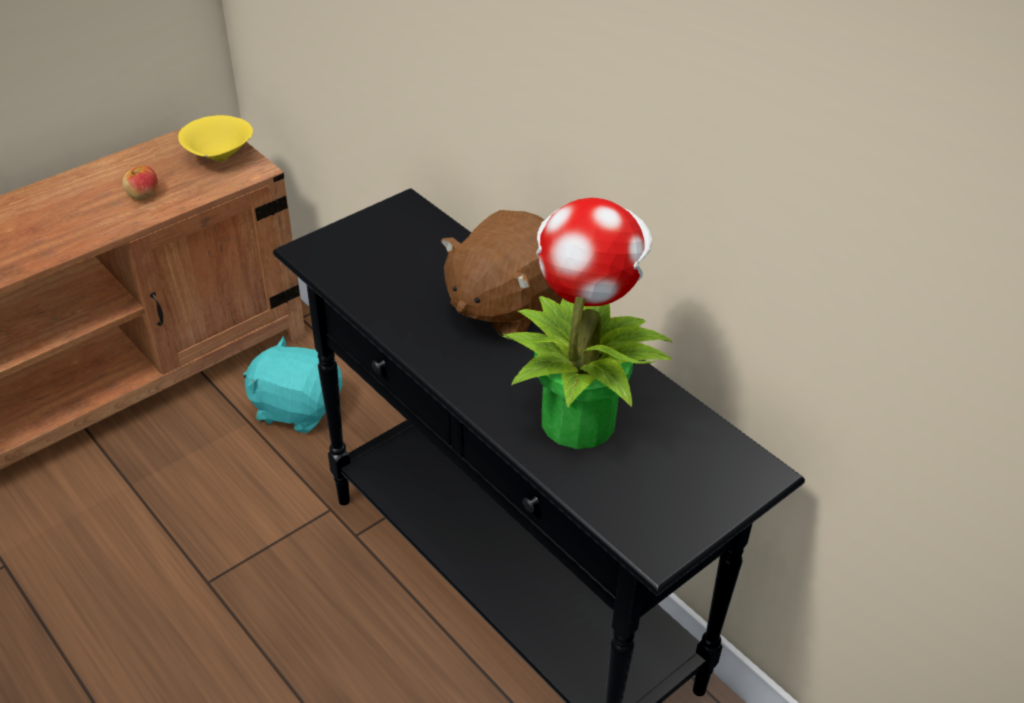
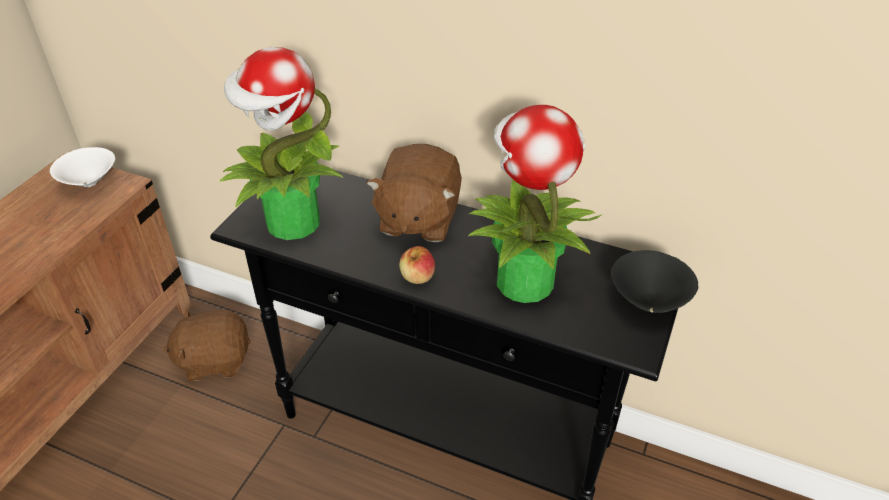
camera: 25 degrees left, 0 degrees up
apple [122,165,158,200] -> apple moved to [399,246,435,284]
yellow bowl [178,115,253,162] -> white bowl [50,147,115,187]
turquoise plush toy [243,337,343,433] -> brown plush toy [164,309,251,381]
none -> potted plant [220,47,343,240]
none -> black bowl [611,250,698,313]

